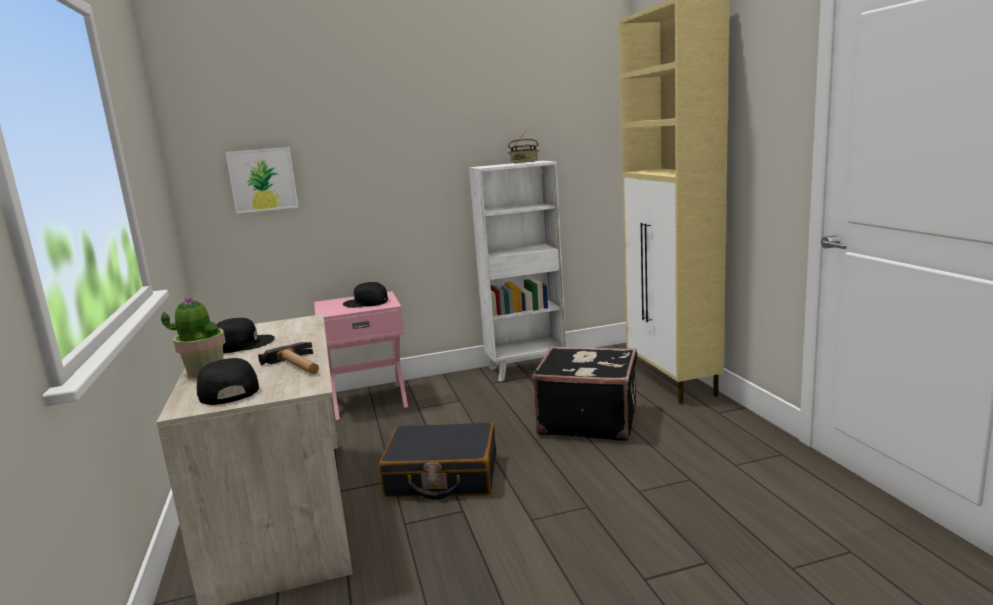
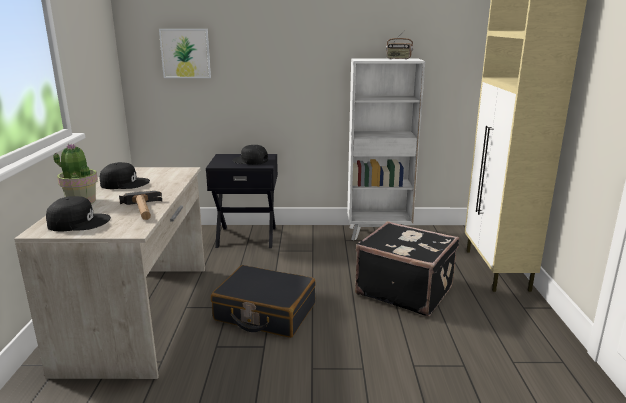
camera: 15 degrees right, 5 degrees up
black cap [197,358,259,405] -> black cap turned 90 degrees clockwise [46,196,111,232]
pink nightstand [314,291,408,420] -> black nightstand [206,154,278,248]

